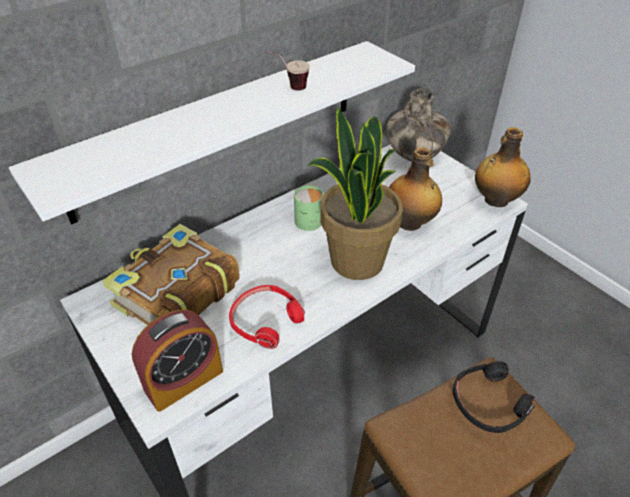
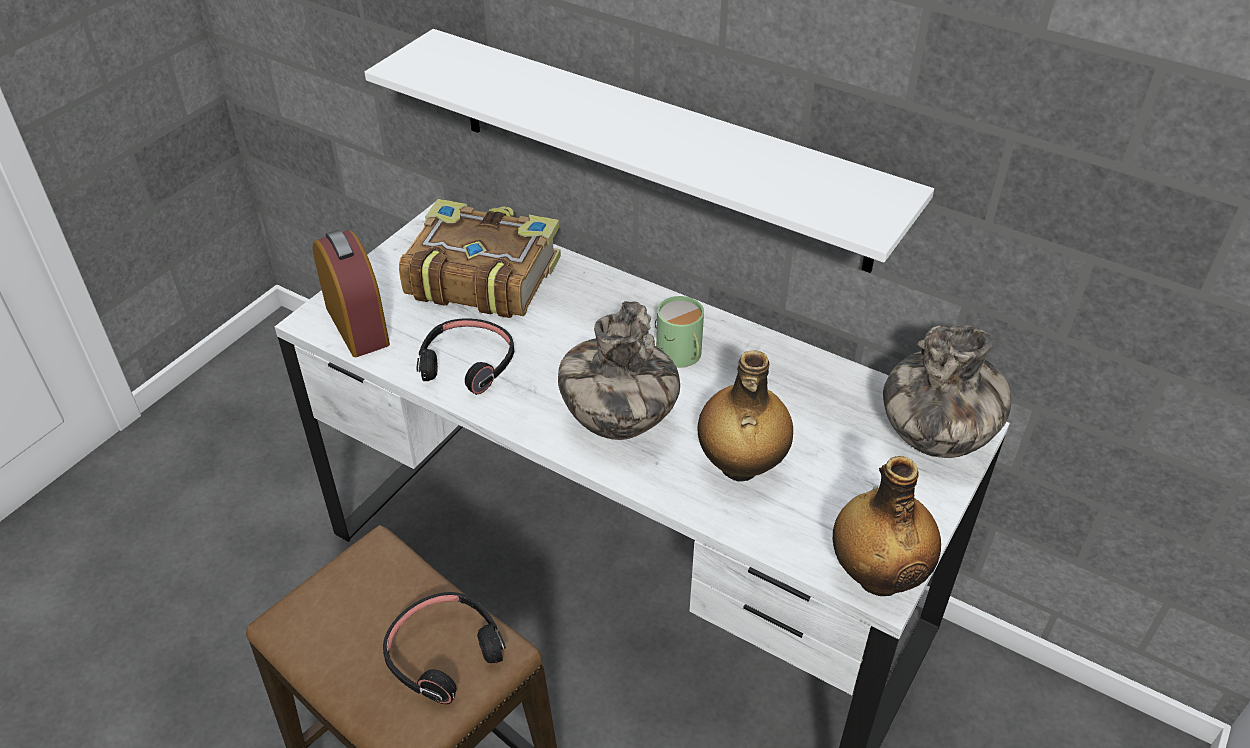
camera: 70 degrees right, 0 degrees up
alarm clock [132,310,223,412] -> alarm clock turned 150 degrees counterclockwise [313,230,390,357]
red headphones [229,285,305,349] -> black headphones [416,318,514,395]
cup [265,52,310,90] -> none
potted plant [307,107,403,280] -> vase [558,301,680,440]

